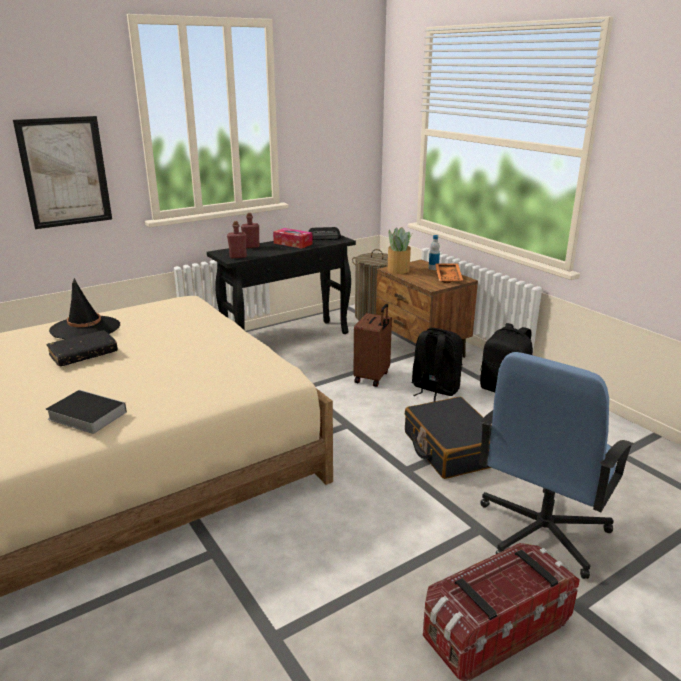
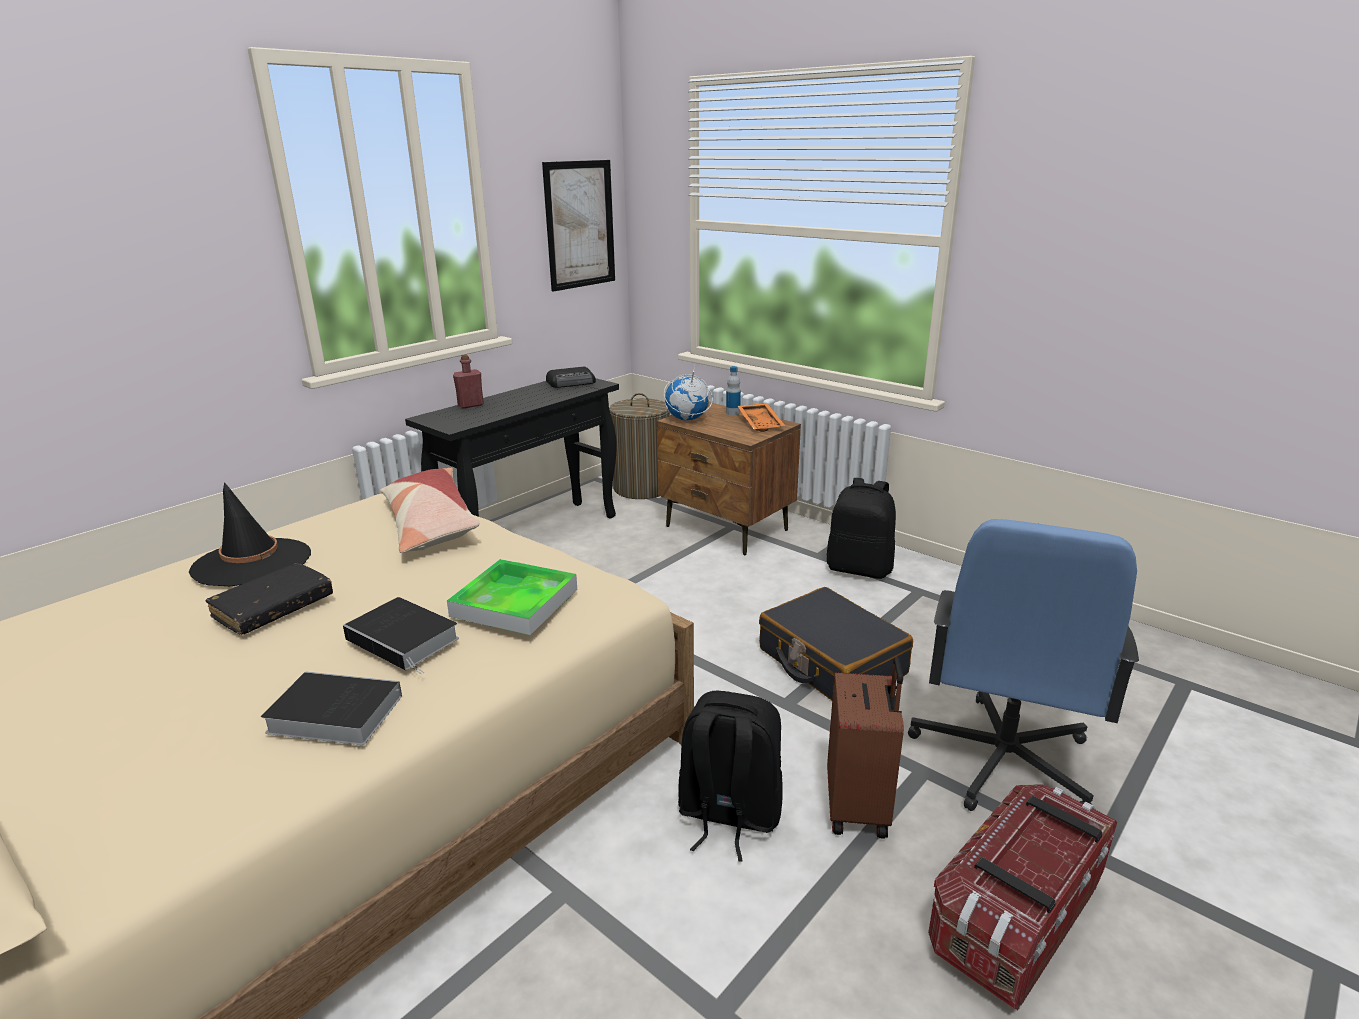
camera: 15 degrees left, 0 degrees up
picture [13,116,112,229] -> picture moved to [542,160,615,292]
red bottle [227,221,247,258] -> none
tissue box [273,228,313,249] -> none
brown suitcase [353,304,392,387] -> brown suitcase moved to [827,657,904,839]
potted plant [387,227,413,274] -> globe [664,366,713,421]
black backpack [411,328,463,402] -> black backpack moved to [678,691,783,861]
none -> book [343,597,459,674]
none -> pillow [380,468,480,553]
none -> tray [447,559,577,635]

